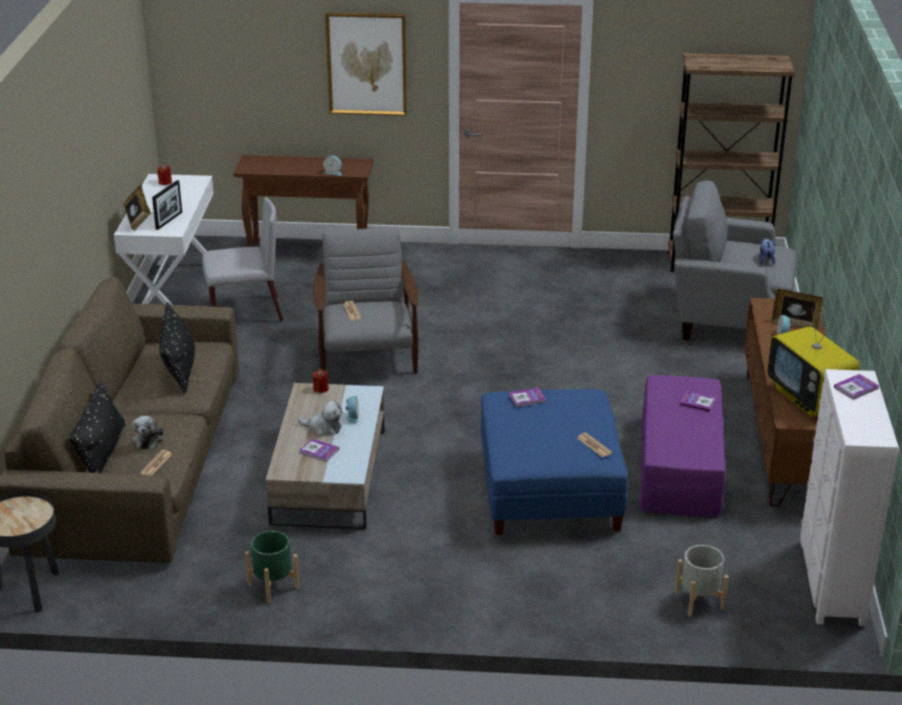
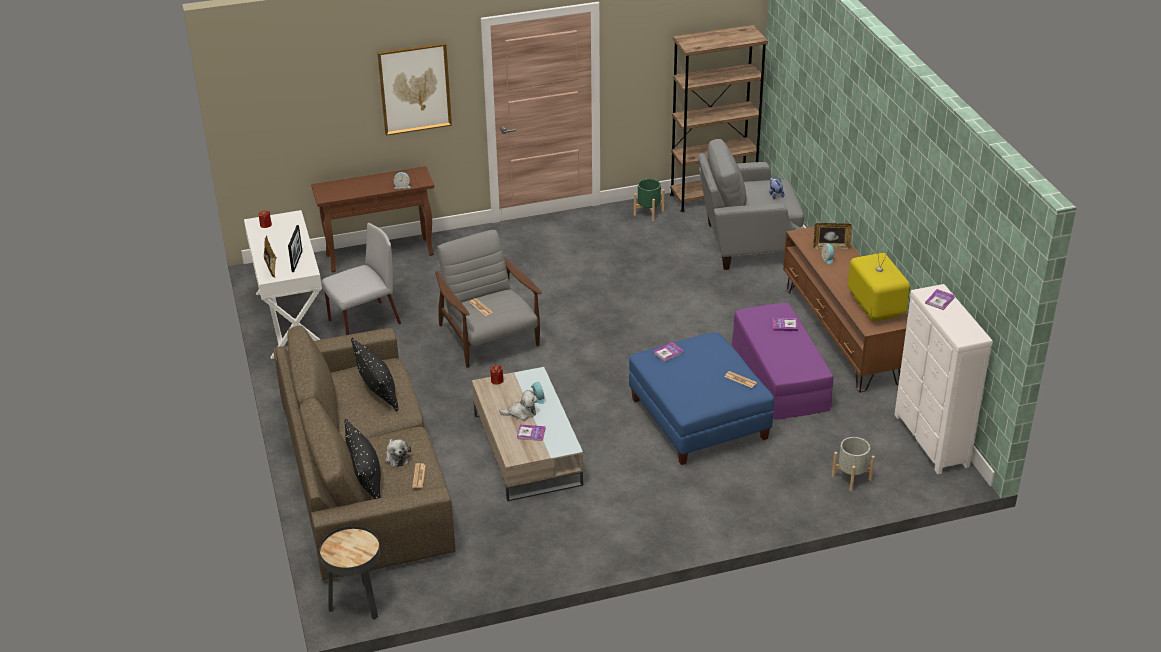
camera: 20 degrees left, 5 degrees up
green planter [245,531,299,603] -> green planter moved to [634,179,665,221]
television [767,308,860,417] -> television turned 150 degrees counterclockwise [848,240,910,322]

